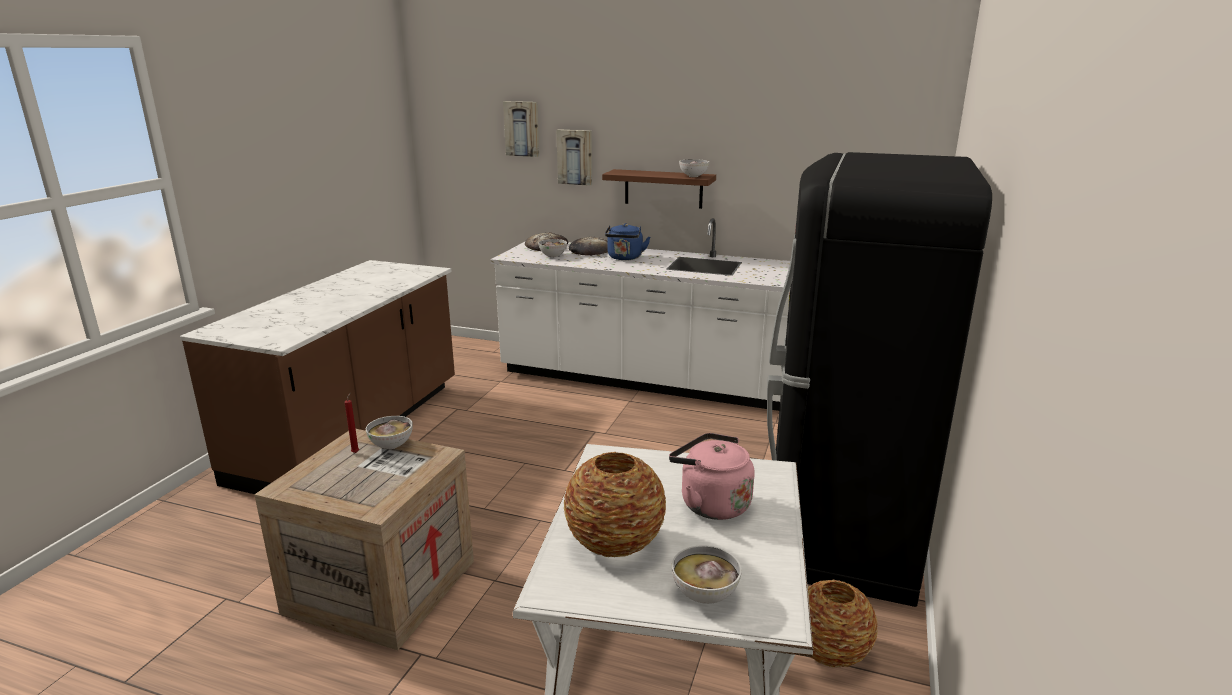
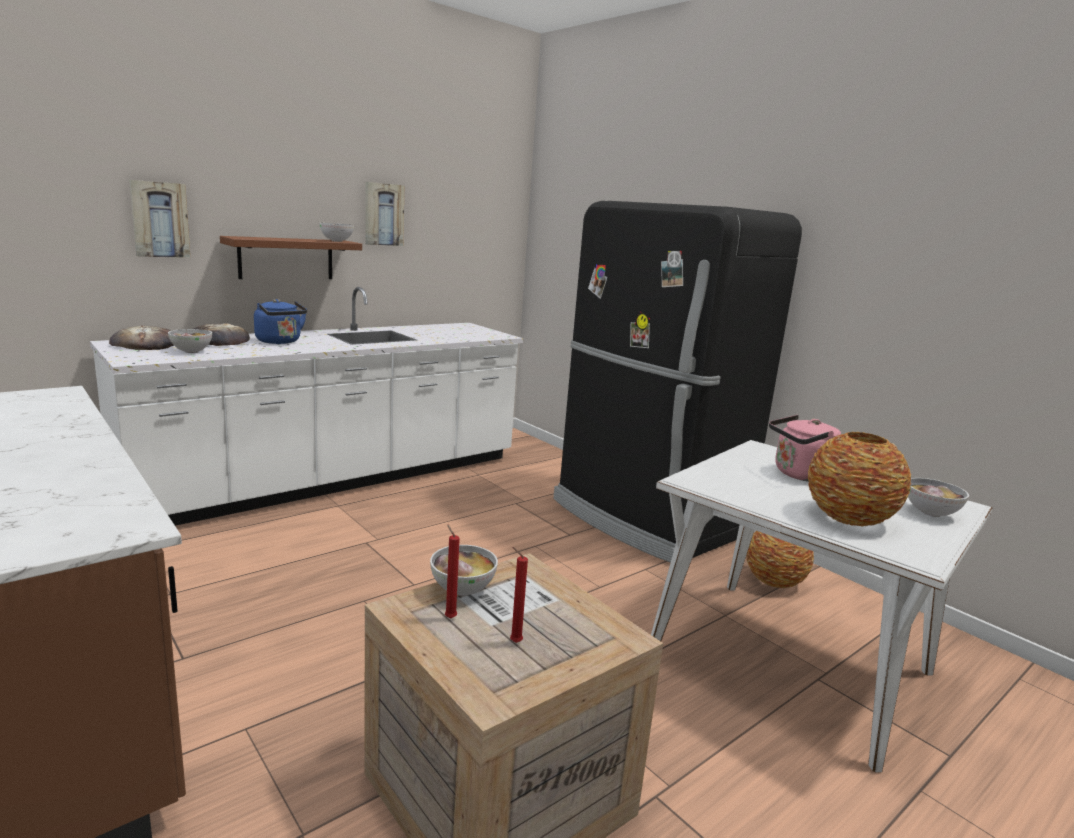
camera: 60 degrees left, 5 degrees down
picture [503,101,539,157] -> picture moved to [365,182,404,246]
none -> red candle [510,547,528,643]

